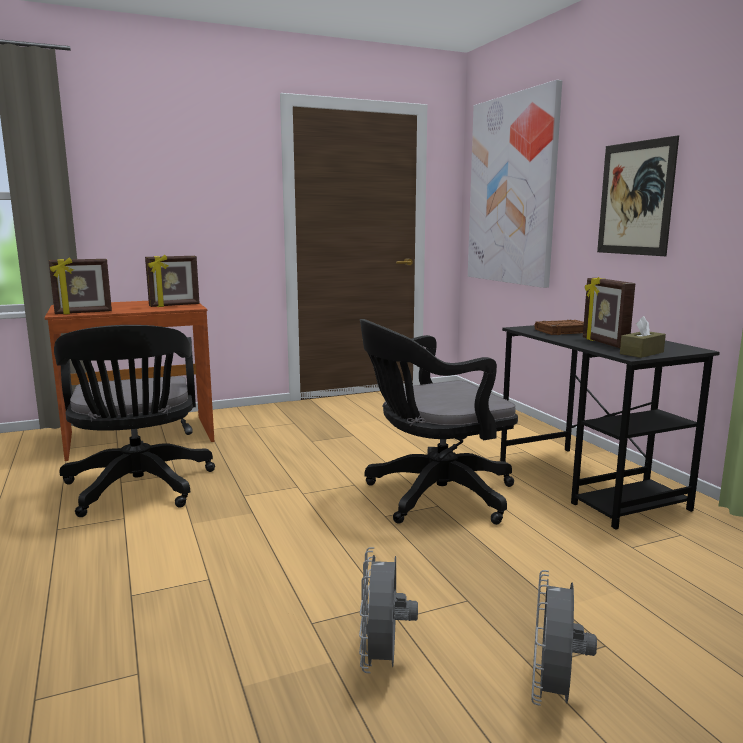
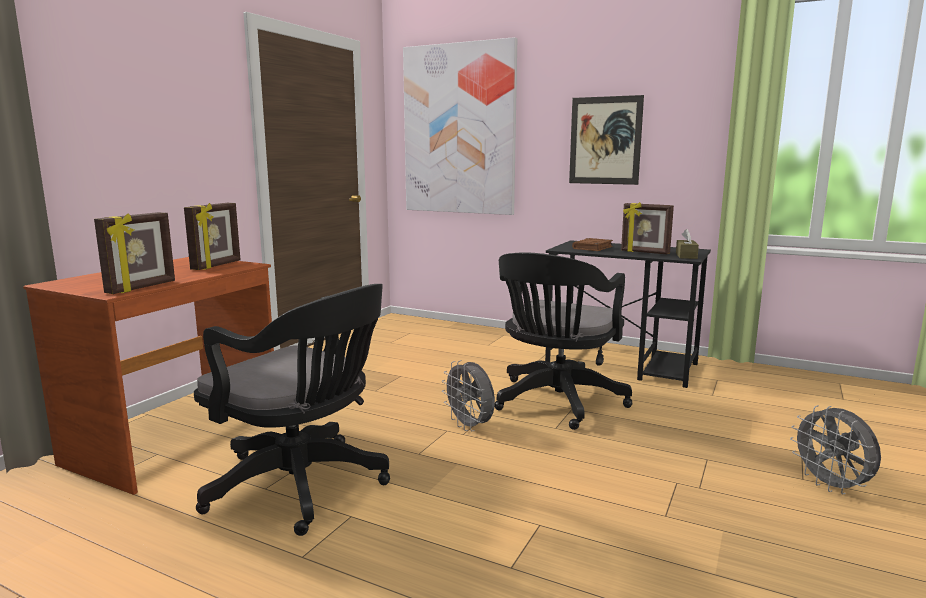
camera: 40 degrees left, 0 degrees up
grey fan [359,547,418,673] -> grey fan moved to [442,360,495,431]

